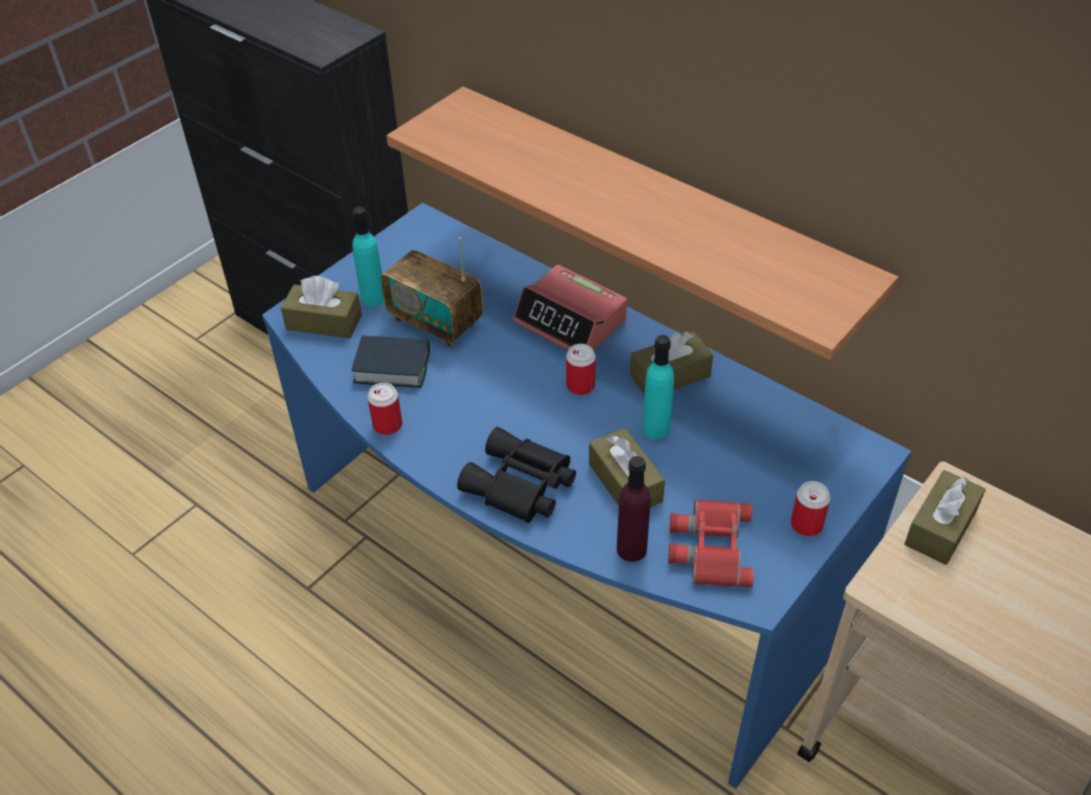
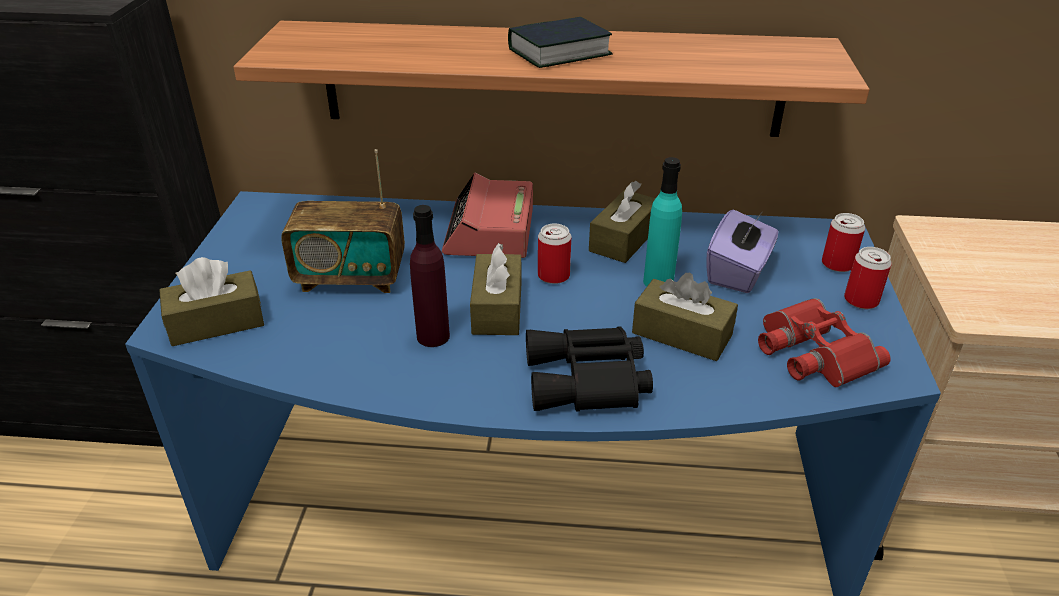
camera: 35 degrees left, 10 degrees down
book [351,336,430,388] -> book moved to [508,17,613,68]
turquoise bottle [353,207,384,307] -> none
can [367,383,402,435] -> can moved to [822,213,865,272]
alarm clock [513,265,627,350] -> alarm clock turned 90 degrees clockwise [442,173,533,258]
purple bottle [617,456,651,562] -> purple bottle moved to [410,205,450,347]
brown tissue box [905,470,986,565] -> brown tissue box moved to [470,243,521,335]
none -> purple tissue box [707,209,779,293]

